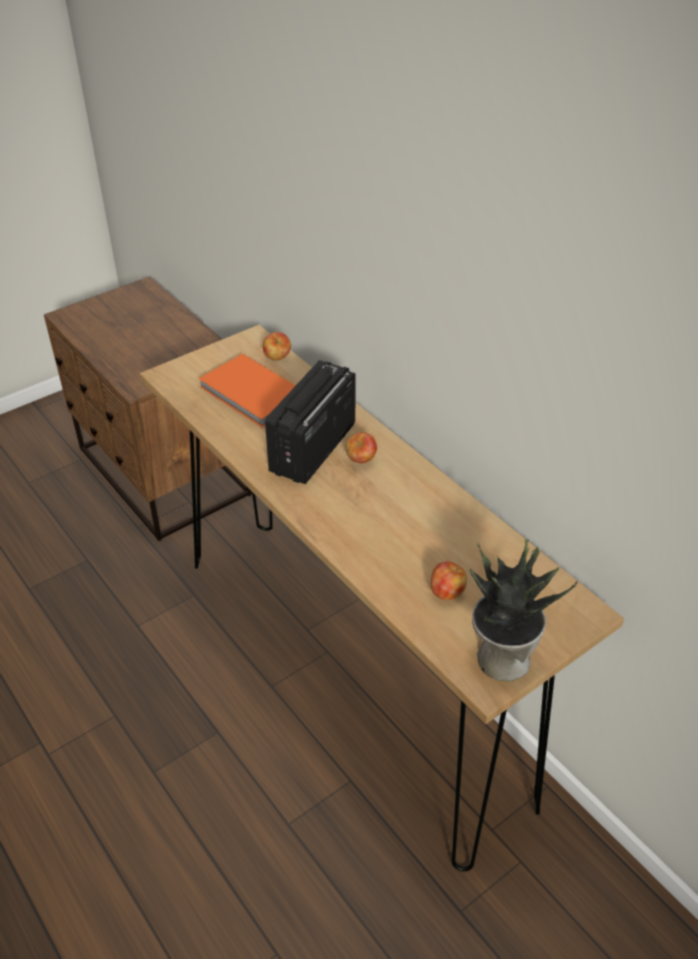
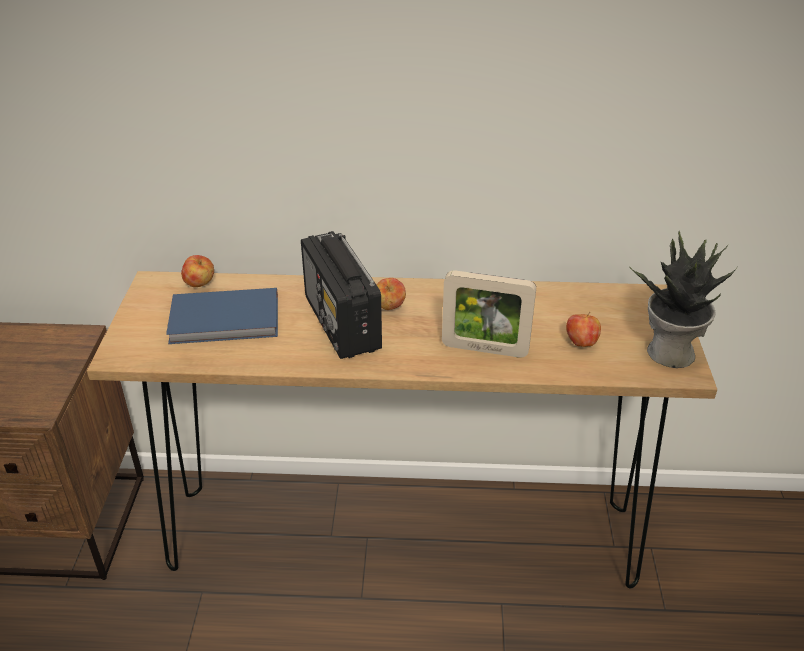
camera: 50 degrees left, 5 degrees down
orange book [198,354,296,428] -> blue book [166,288,278,344]
none -> picture frame [442,270,536,358]

